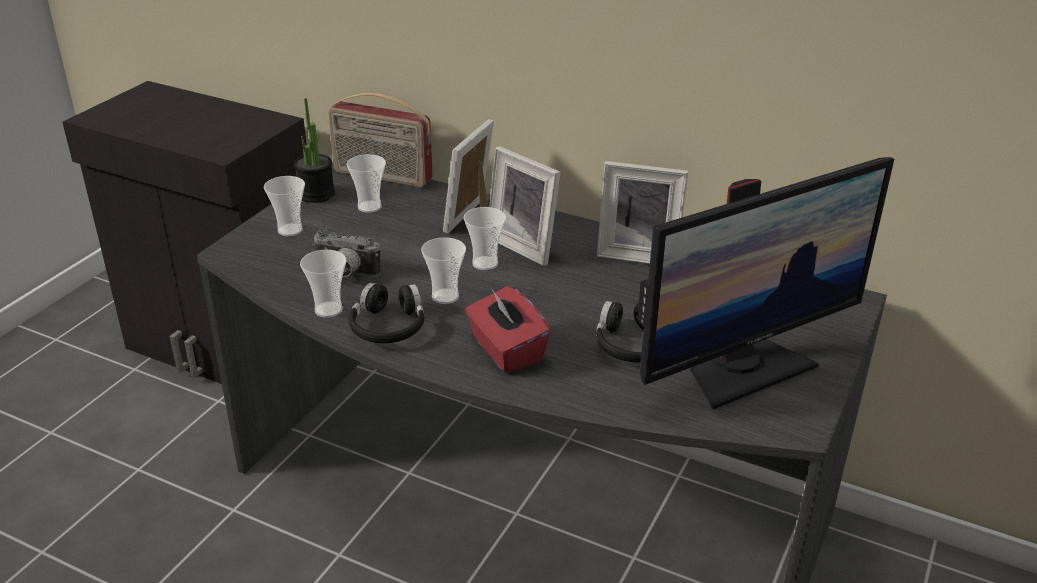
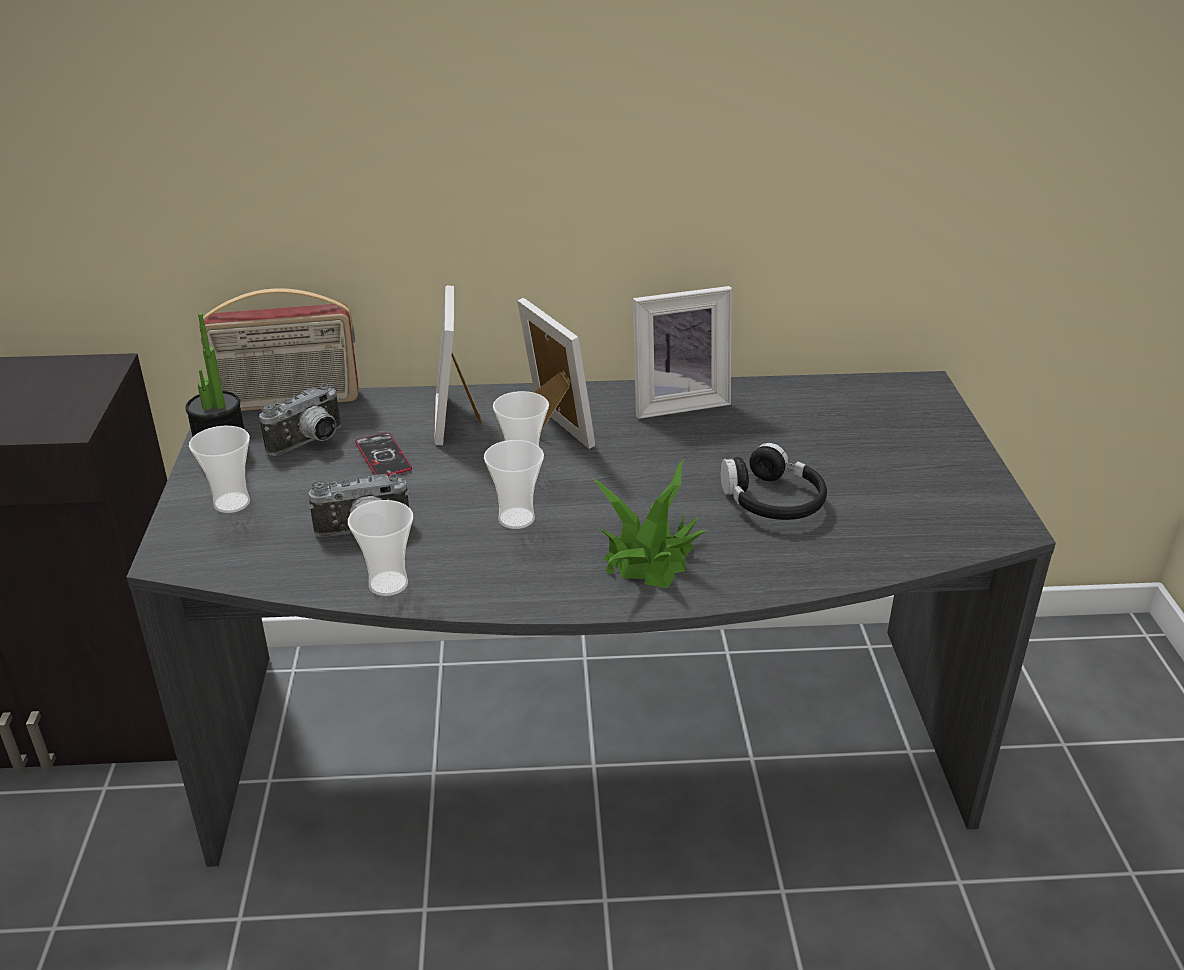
camera: 30 degrees left, 0 degrees up
cup [347,154,386,213] -> camera [259,384,341,456]
black headphones [349,283,424,343] -> none
red tissue box [465,286,551,373] -> potted plant [593,458,708,588]
picture frame [489,146,561,266] -> picture frame turned 135 degrees counterclockwise [517,298,595,449]
monitor [637,157,894,409] -> none
none -> phone [355,432,412,476]

